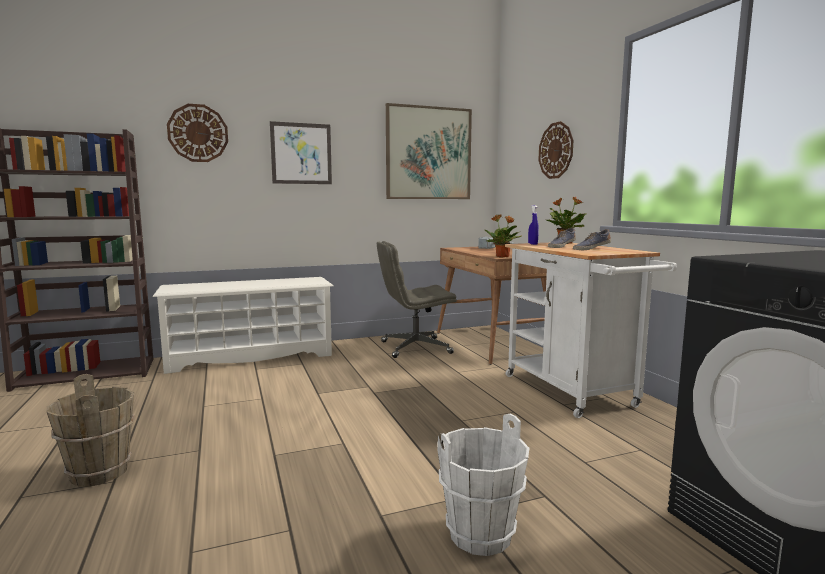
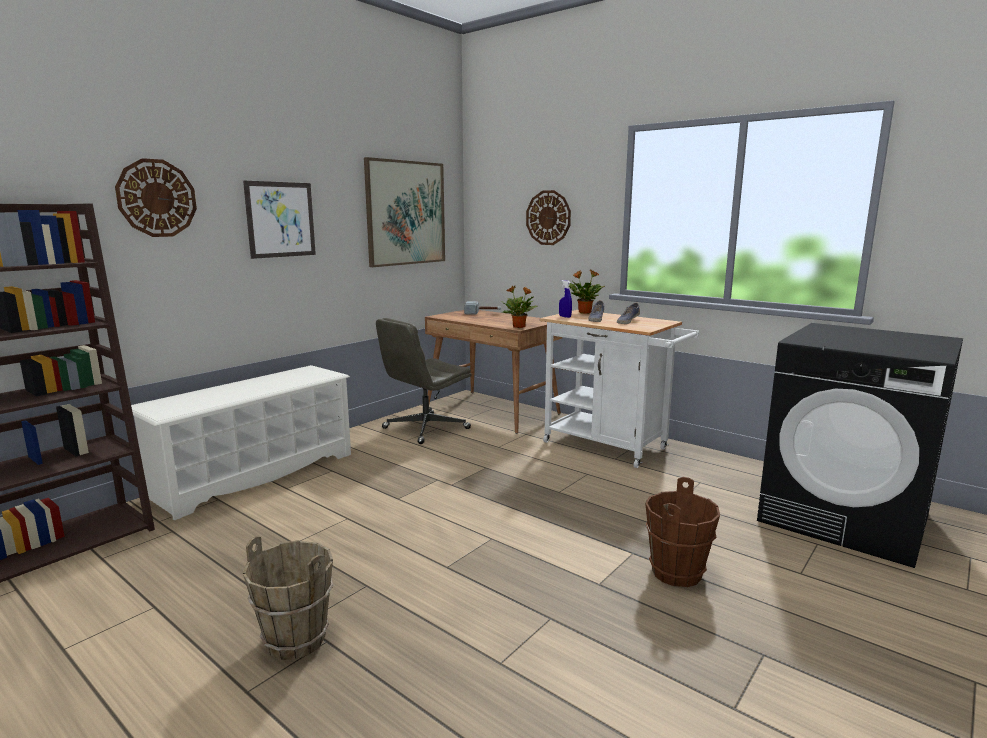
camera: 30 degrees left, 5 degrees up
white bucket [437,414,530,556] -> brown bucket [645,477,720,587]

